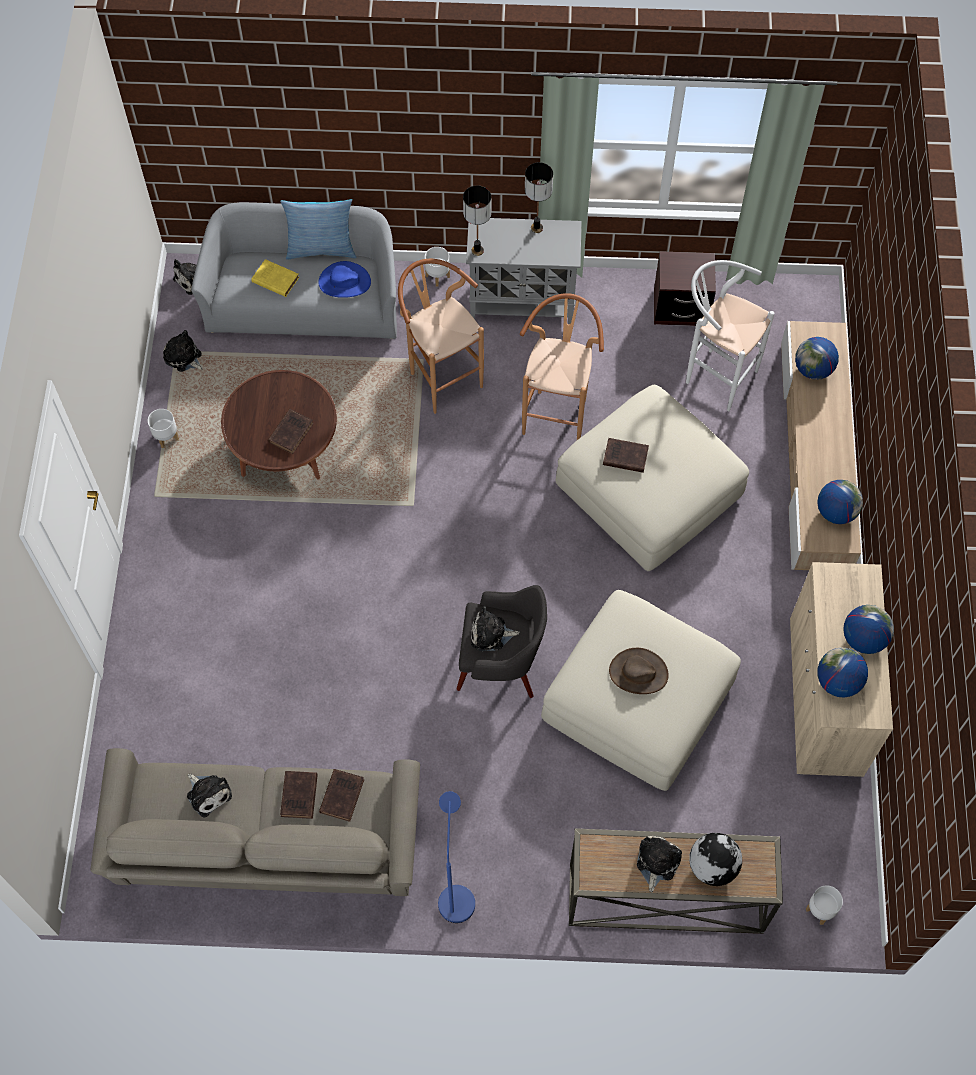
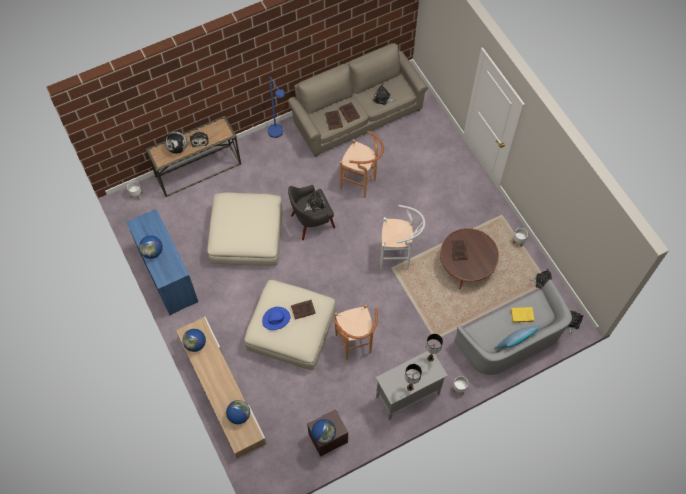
camera: 150 degrees right, 0 degrees up
blue hat [318,261,371,298] -> blue hat moved to [262,307,290,330]
brown stool [398,259,484,414] -> brown stool moved to [340,131,384,198]
brown hat [609,648,669,694] -> none
white stool [686,260,774,411] -> white stool moved to [380,205,426,270]
beige cabinet [790,562,893,777] -> blue cabinet [126,209,198,315]
globe [817,647,868,697] -> globe moved to [312,419,336,444]

